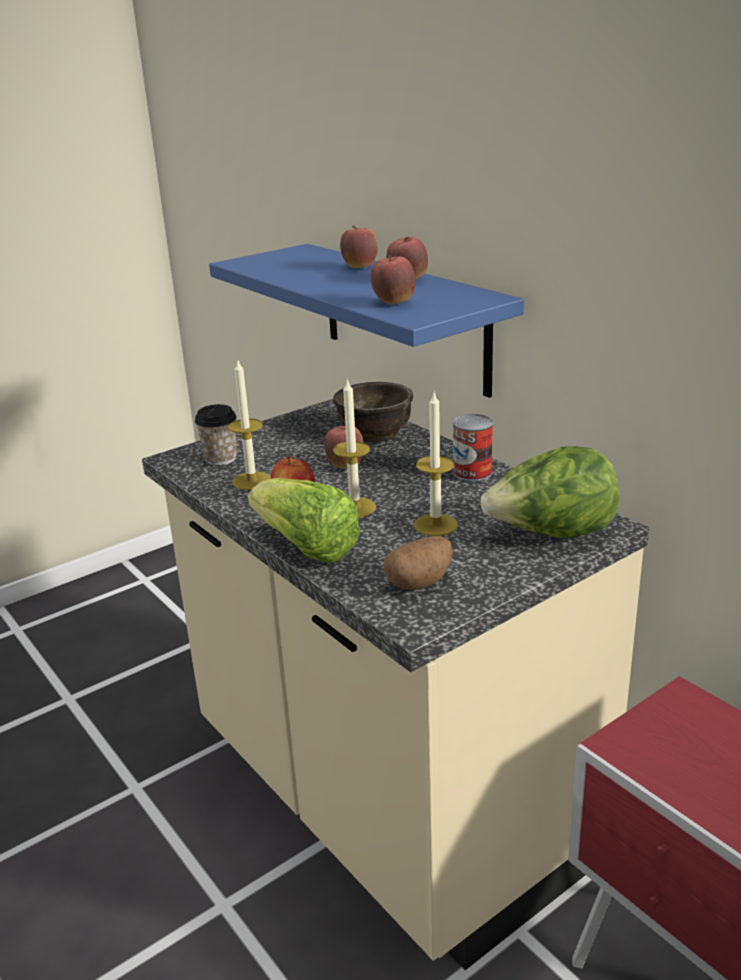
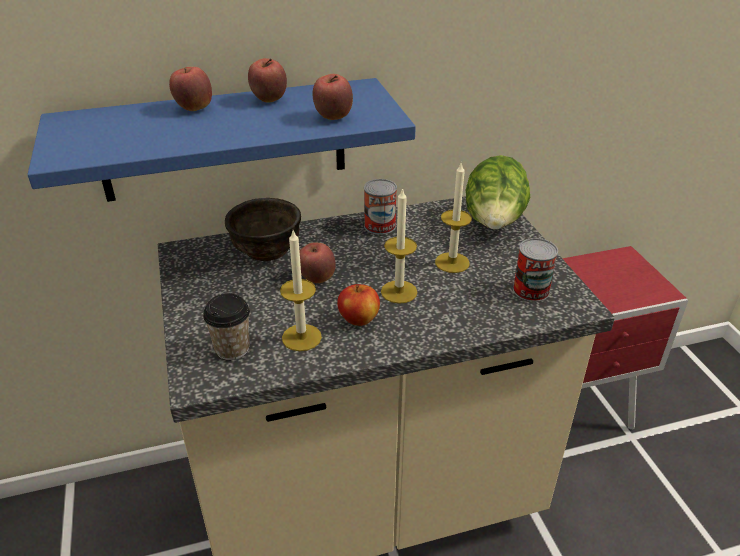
camera: 70 degrees left, 10 degrees up
lettuce [248,478,360,564] -> none
potato [384,536,453,590] -> can [513,238,558,302]

